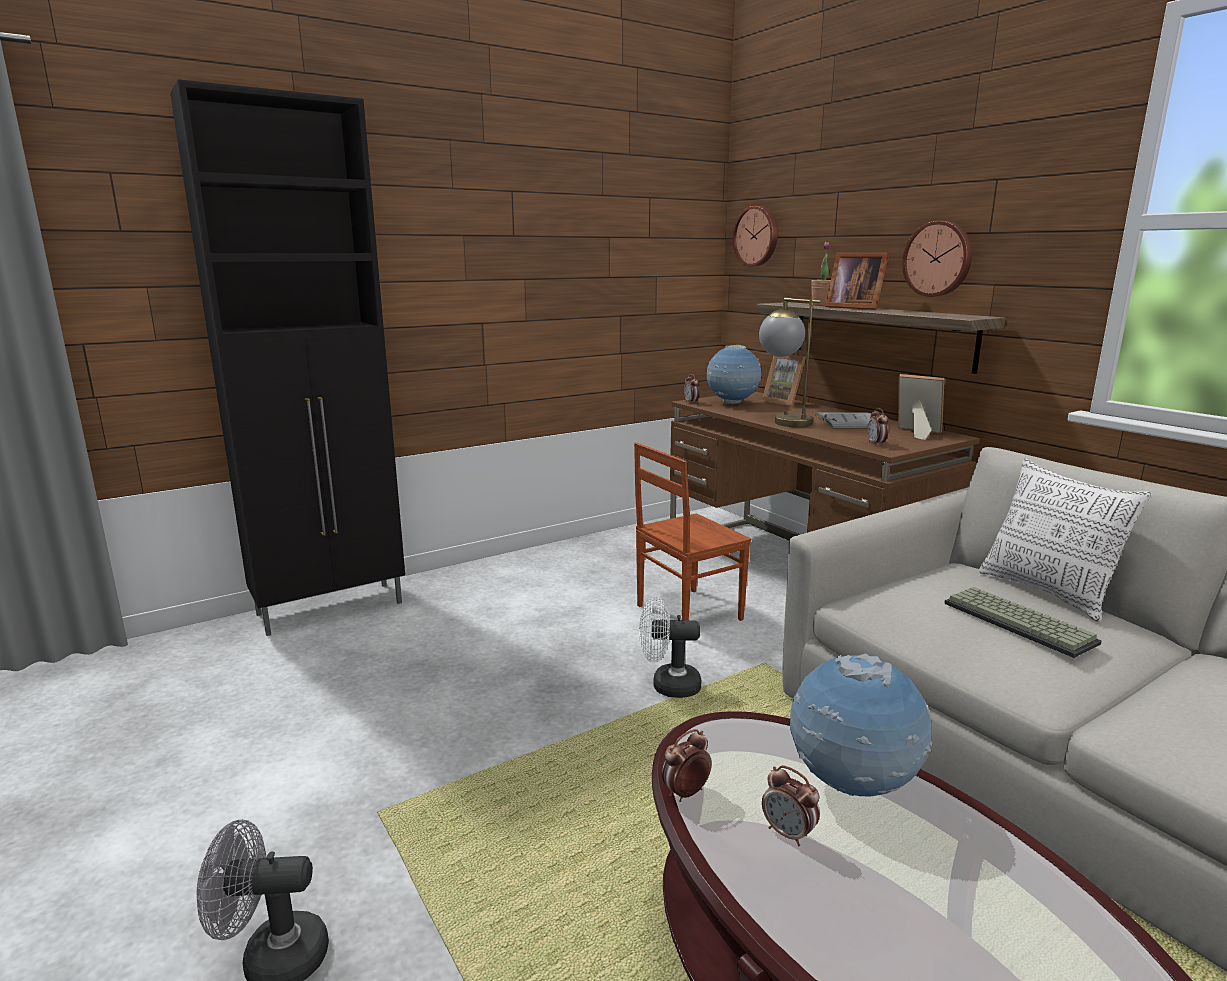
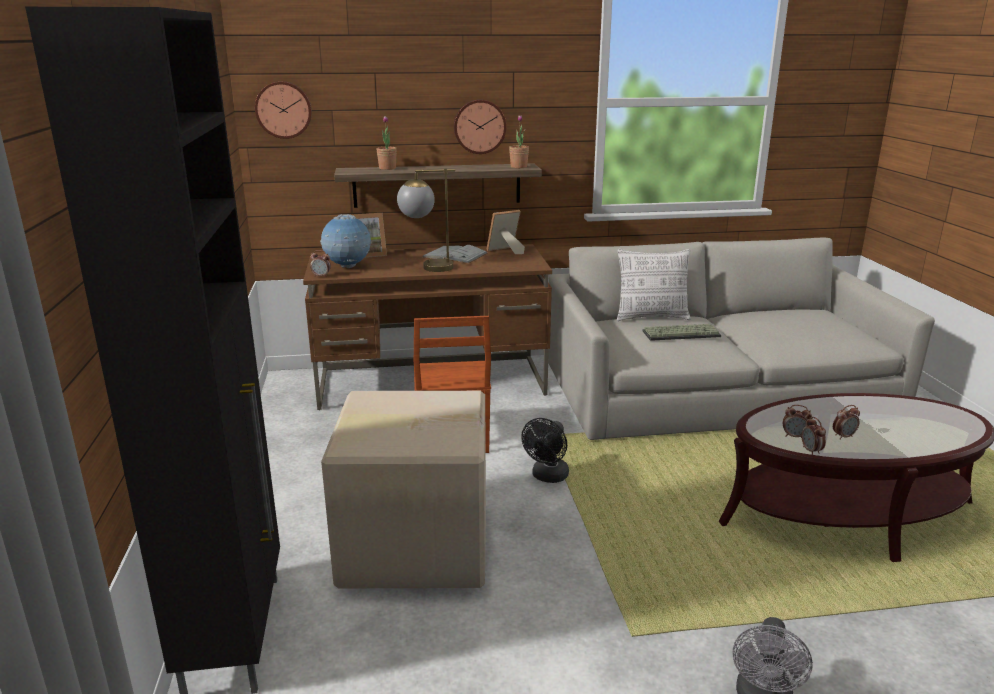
camera: 65 degrees left, 5 degrees up
white fan [639,597,701,698] -> black fan [521,418,569,483]
globe [790,653,932,796] -> none
picture frame [825,253,889,310] -> none
alarm clock [867,408,889,446] -> alarm clock moved to [783,405,812,438]
none -> cardboard box [321,391,486,588]
none -> potted plant [509,115,529,168]

